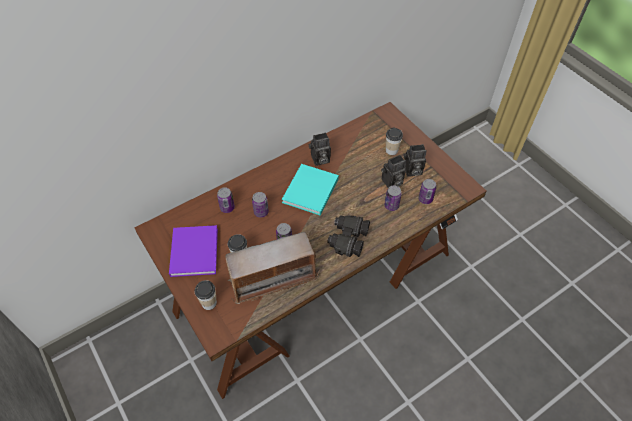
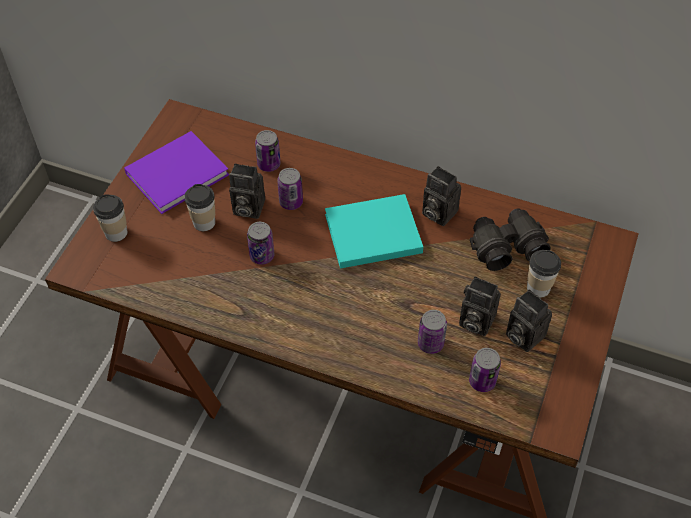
camera: 55 degrees right, 0 degrees up
radio [225,231,320,304] -> none
black binoculars [327,215,370,257] -> black binoculars moved to [470,209,551,271]
none -> camera [229,163,265,219]

